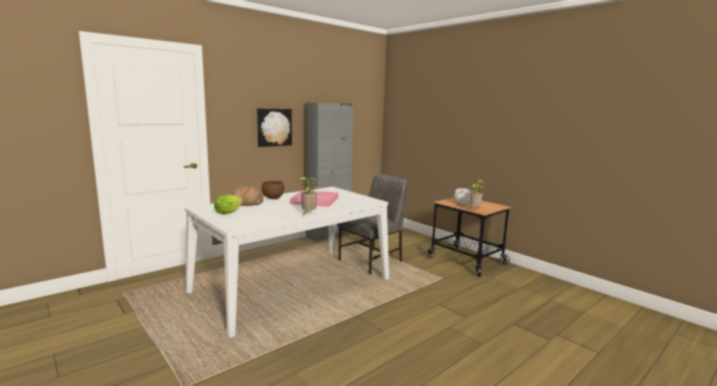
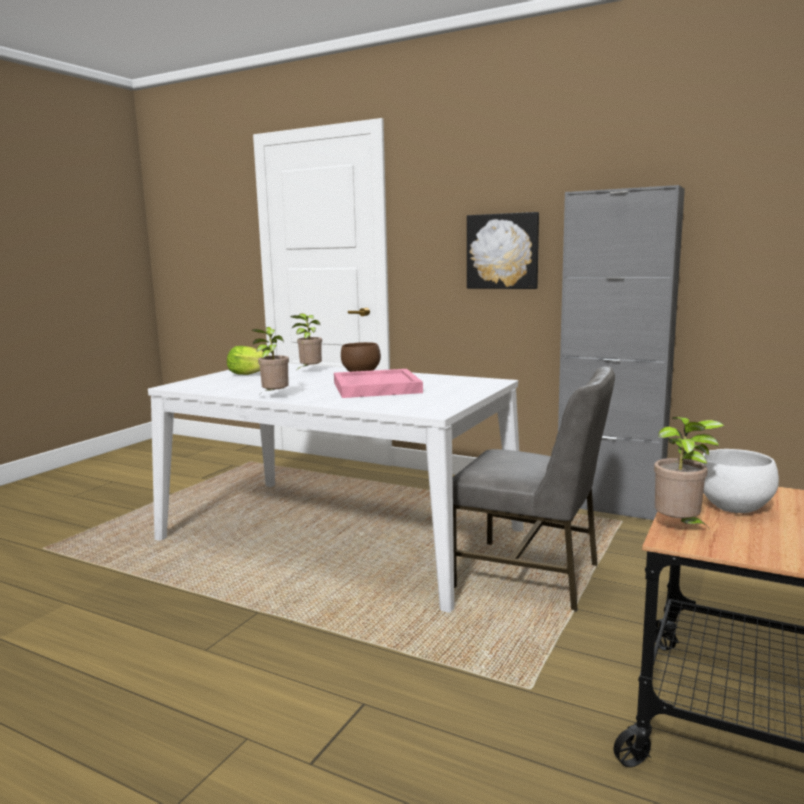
camera: 70 degrees right, 0 degrees up
bread [231,186,263,206] -> potted plant [290,313,322,370]

